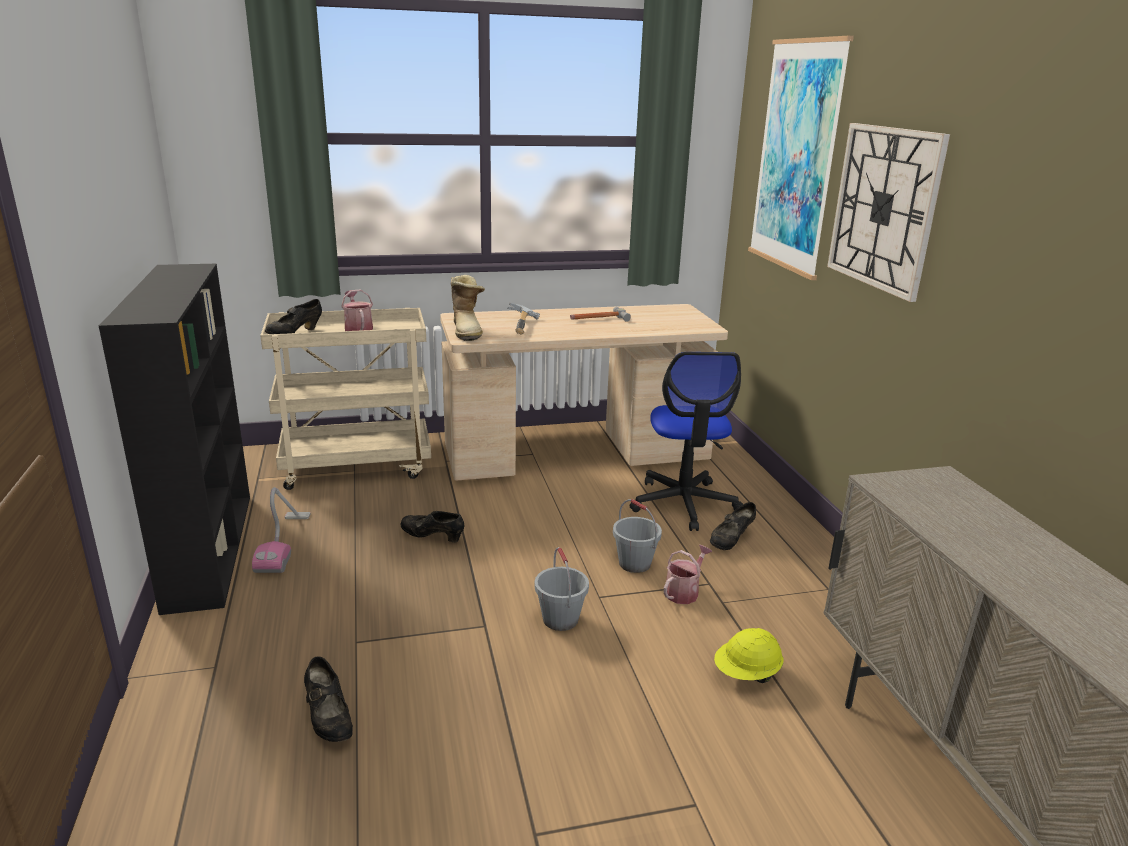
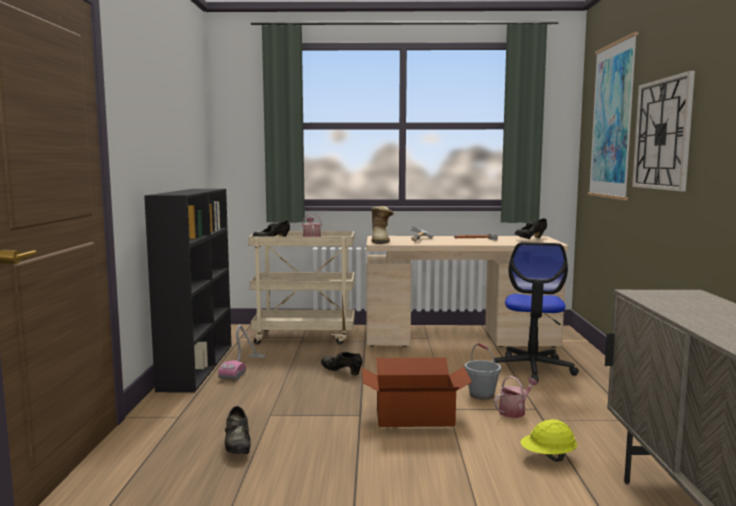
camera: 15 degrees right, 15 degrees down
grey bucket [534,547,589,631] -> cardboard box [362,358,472,427]
black shoe [710,502,756,550] -> black shoe moved to [514,218,547,239]

